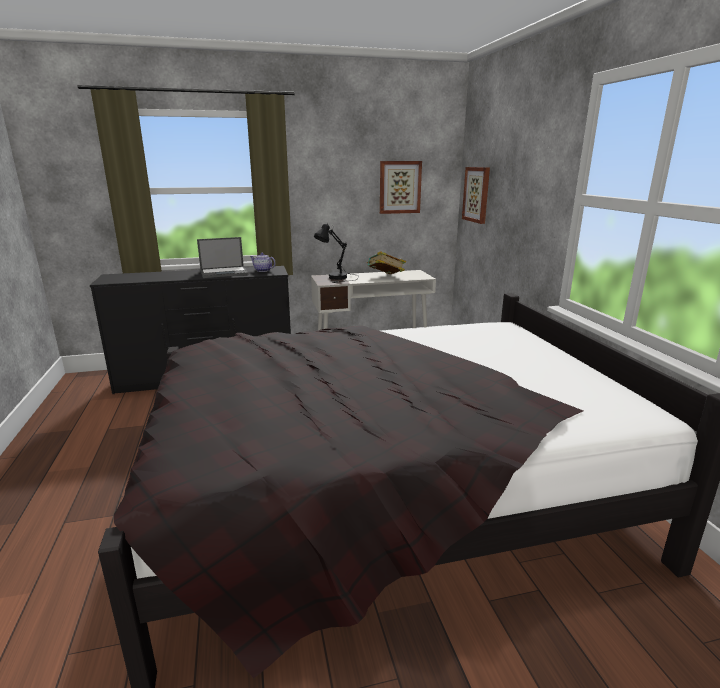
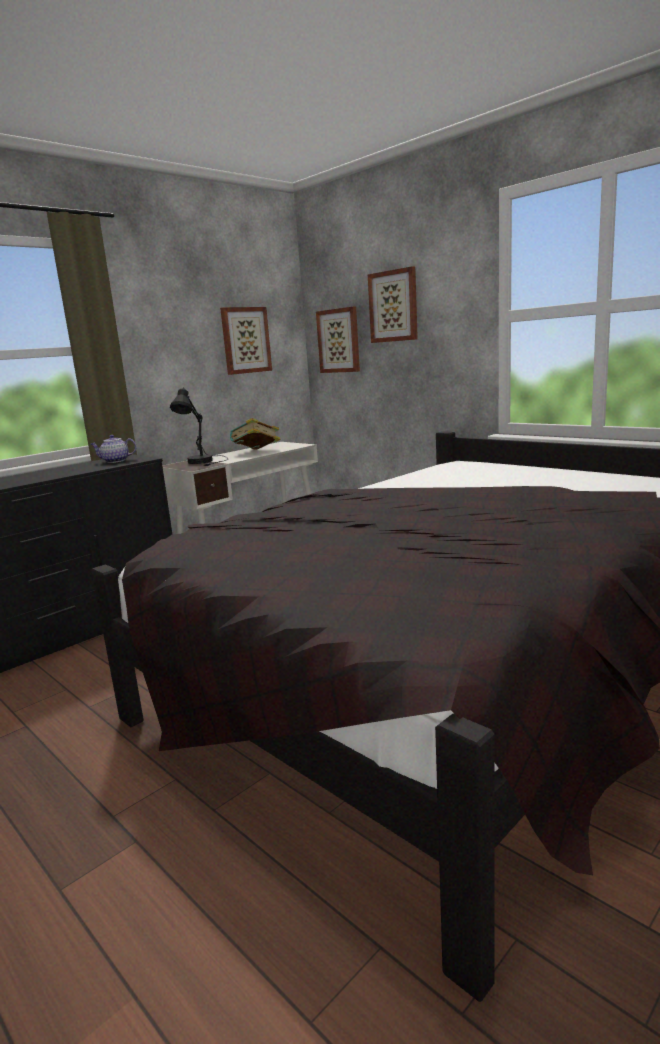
camera: 30 degrees left, 5 degrees down
laptop [197,237,249,278] -> none
none -> picture [368,266,418,343]

